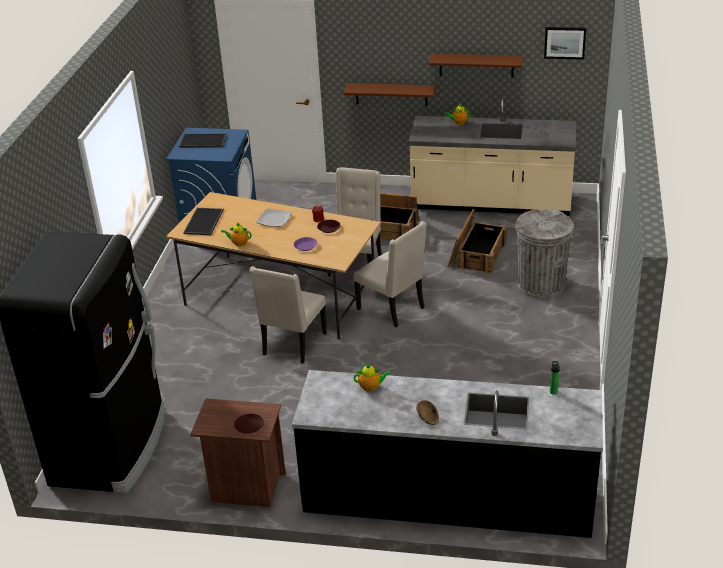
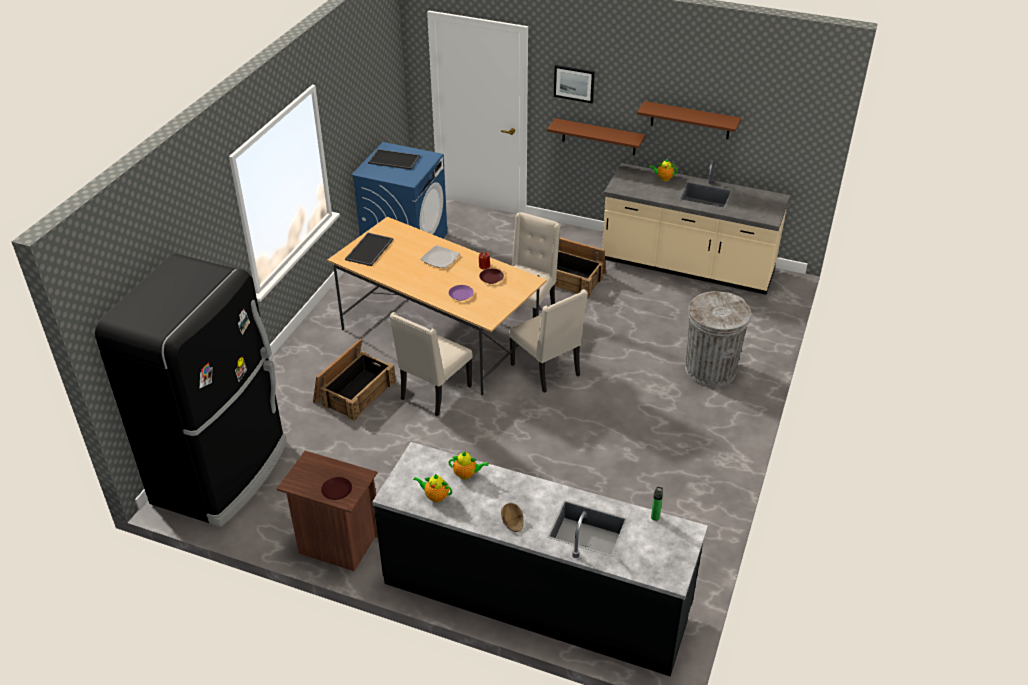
camera: 10 degrees right, 5 degrees up
teapot [221,222,252,246] -> teapot moved to [413,474,452,502]
crate [448,209,507,274] -> crate moved to [313,338,396,421]
picture [544,27,586,60] -> picture moved to [554,65,595,103]

